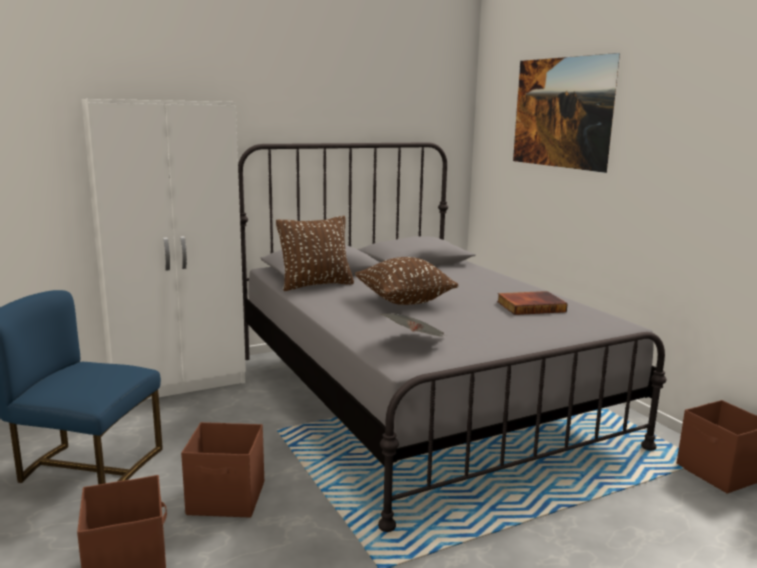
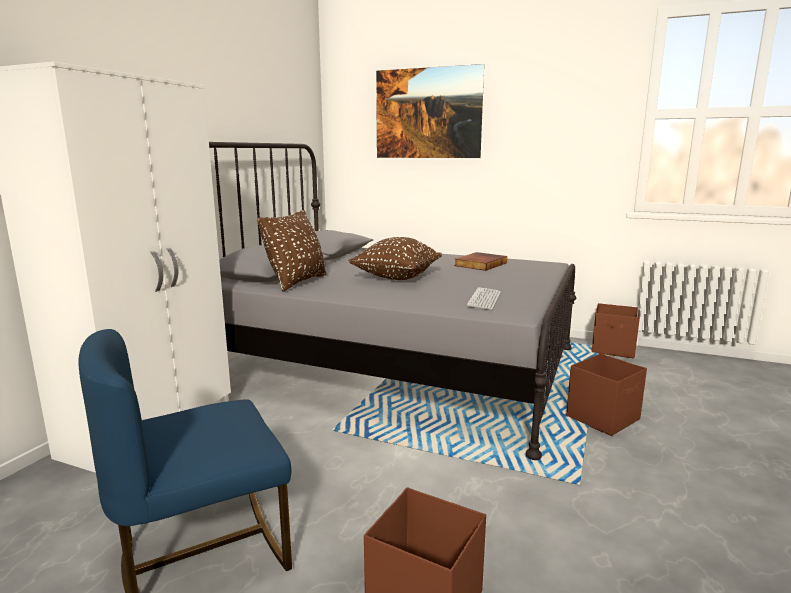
camera: 40 degrees left, 0 degrees up
brown storage box [181,422,264,517] -> brown storage box moved to [566,354,647,436]
newspaper [381,314,446,337] -> keyboard [467,287,501,310]

